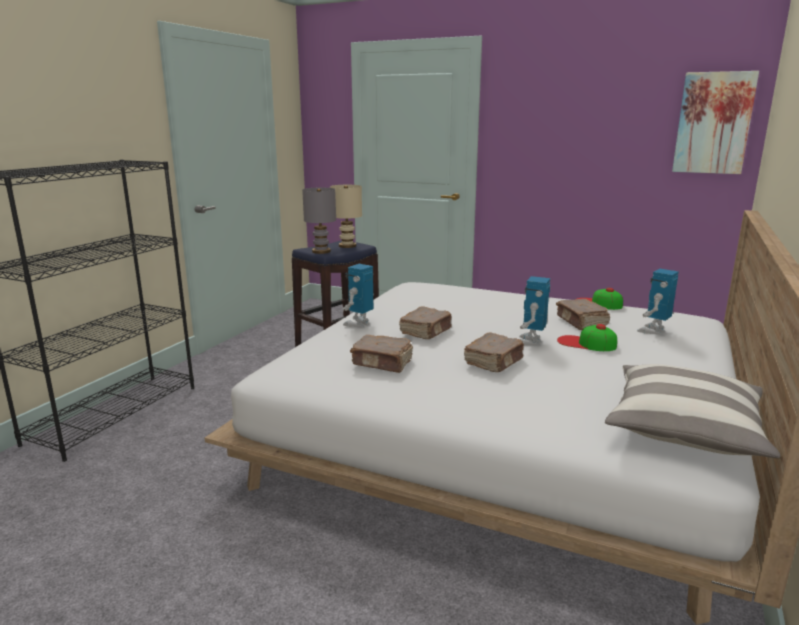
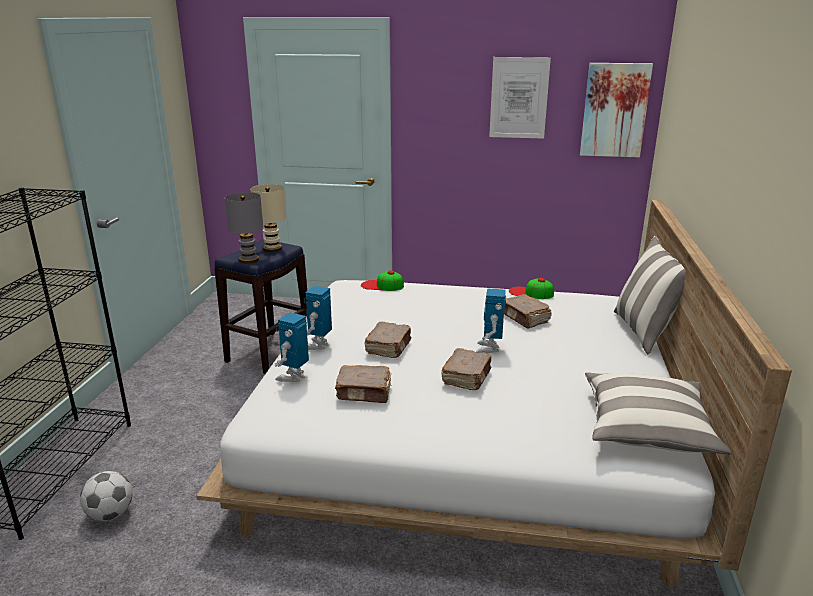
camera: 15 degrees left, 5 degrees up
cap [557,324,617,351] -> cap moved to [361,270,404,291]
toy robot [637,269,679,335] -> toy robot moved to [275,312,309,382]
none -> football [80,471,133,521]
none -> picture [489,57,551,139]
none -> pillow [614,236,686,355]

